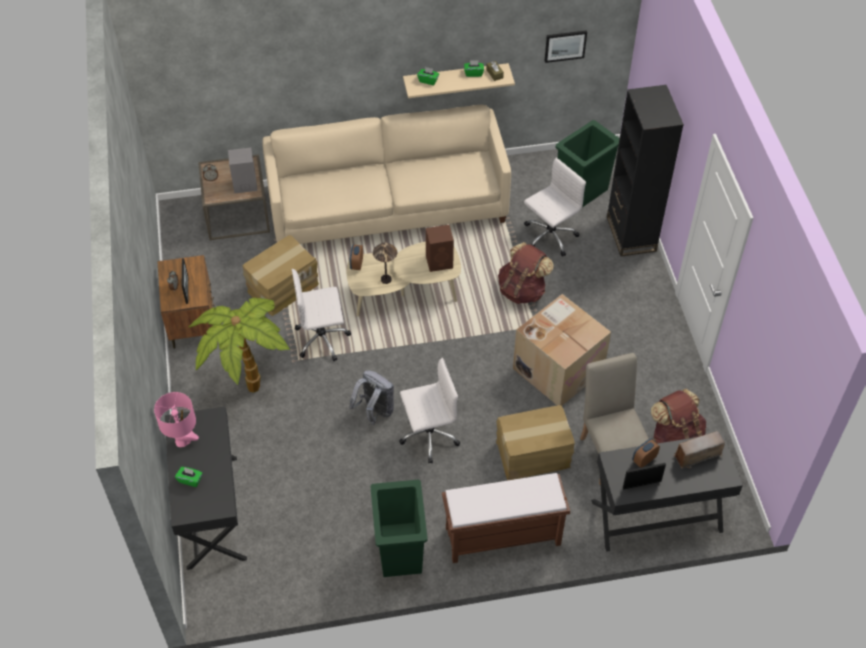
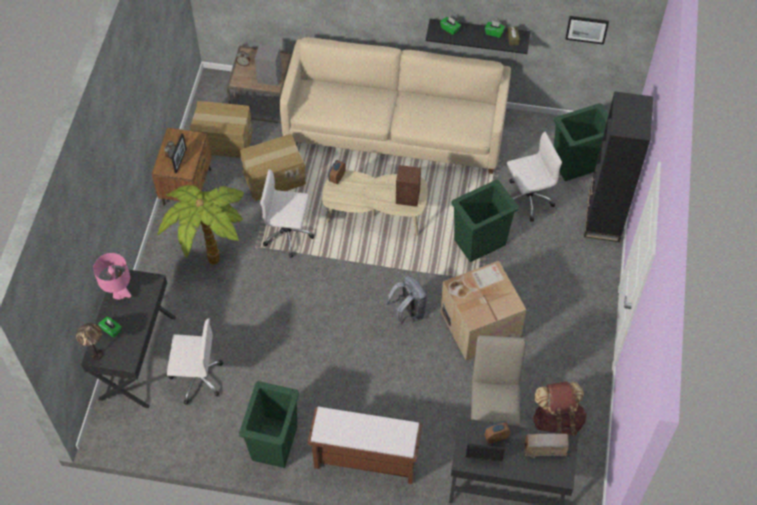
camera: 20 degrees right, 5 degrees up
grey backpack [349,370,394,425] -> grey backpack moved to [386,276,427,325]
table lamp [373,242,397,284] -> table lamp moved to [76,323,103,360]
white office chair [399,357,460,463] -> white office chair moved to [167,318,223,405]
beige shelf [403,63,515,98] -> black shelf [426,19,531,54]
cardboard box [496,405,575,480] -> cardboard box moved to [190,101,253,158]
brown backpack [498,242,554,304] -> green trash can [451,180,519,262]

